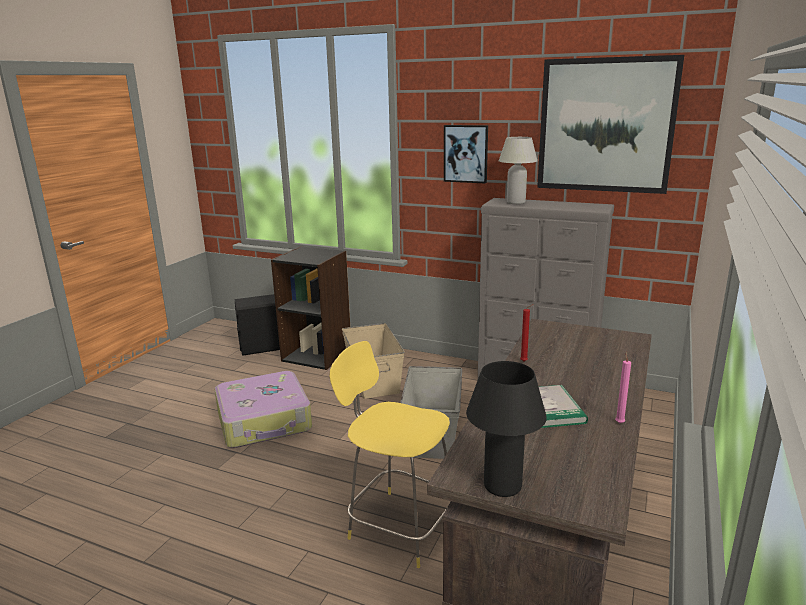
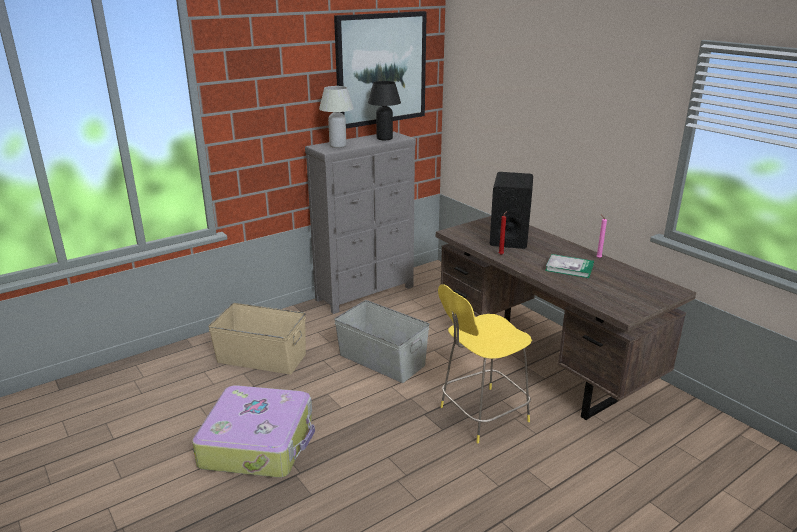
camera: 60 degrees left, 5 degrees up
black speaker [234,294,280,356] -> black speaker moved to [490,172,533,249]
black bookcase [271,246,350,370] -> none
picture [444,125,488,184] -> none
black table lamp [466,361,547,497] -> black table lamp moved to [368,81,401,140]

